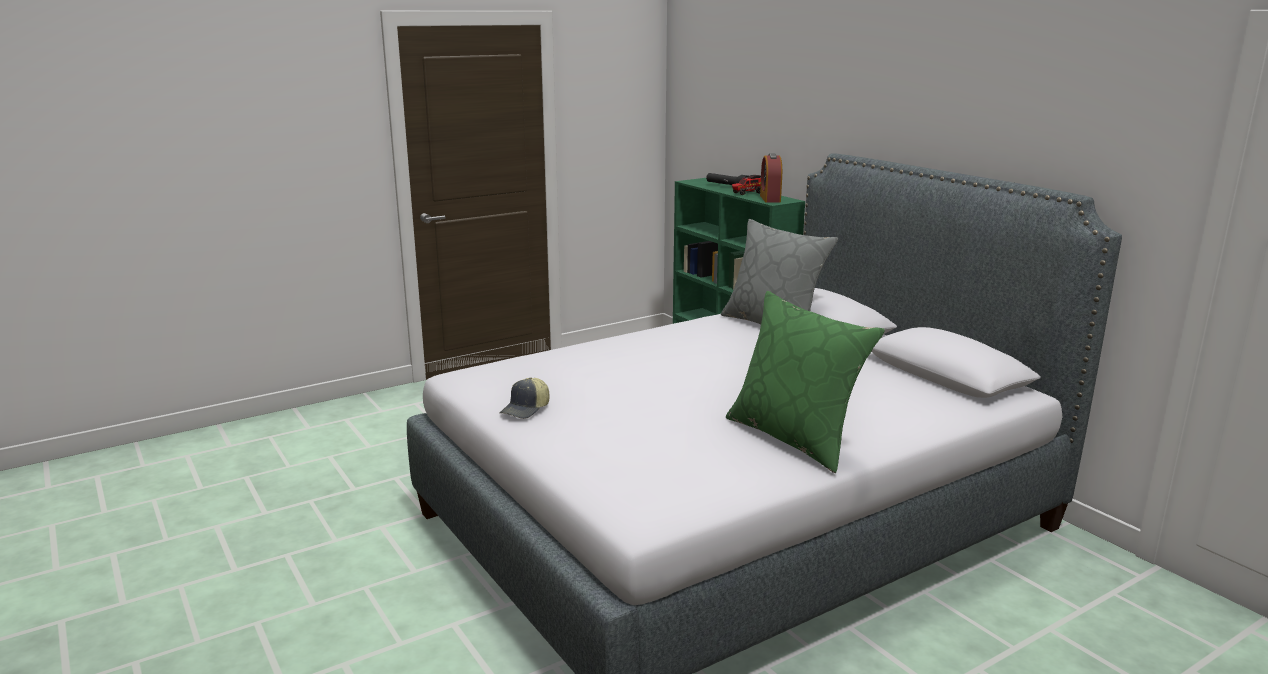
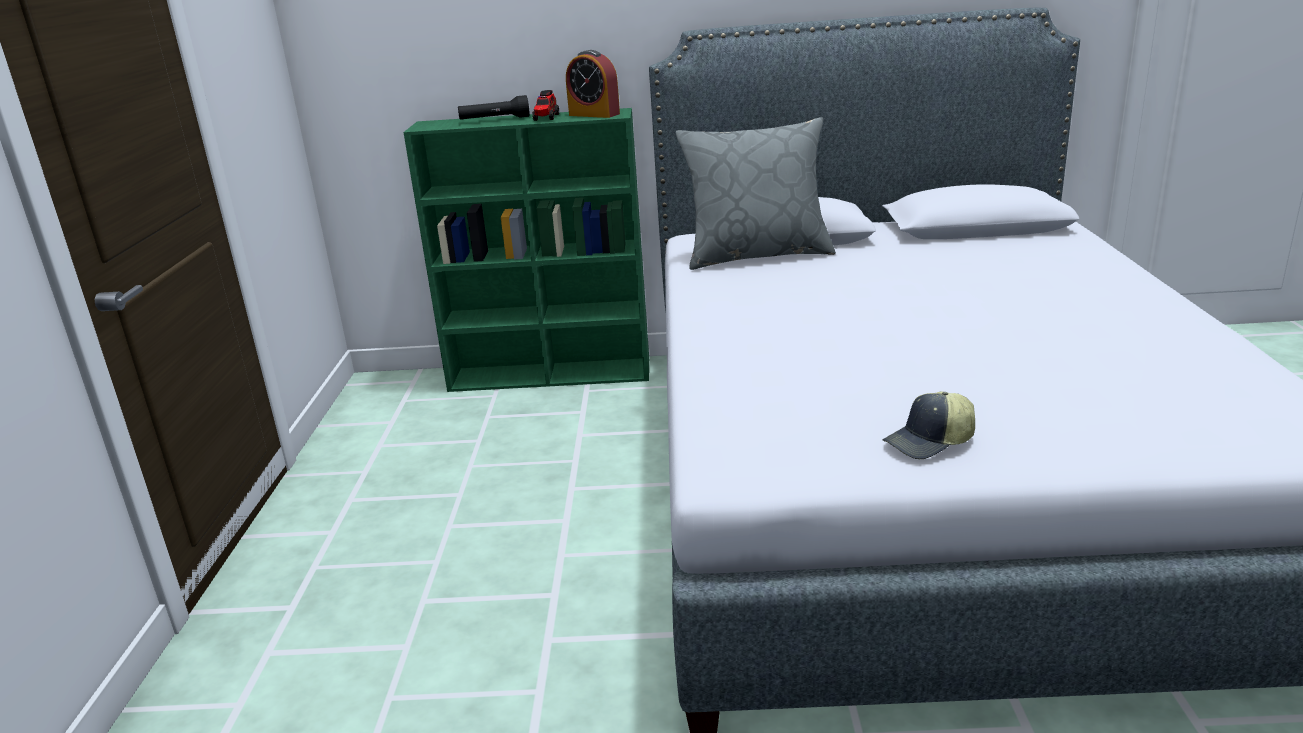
camera: 55 degrees left, 5 degrees up
cap [500,377,549,419] -> cap turned 90 degrees clockwise [883,391,975,460]
green pillow [726,291,885,473] -> none

